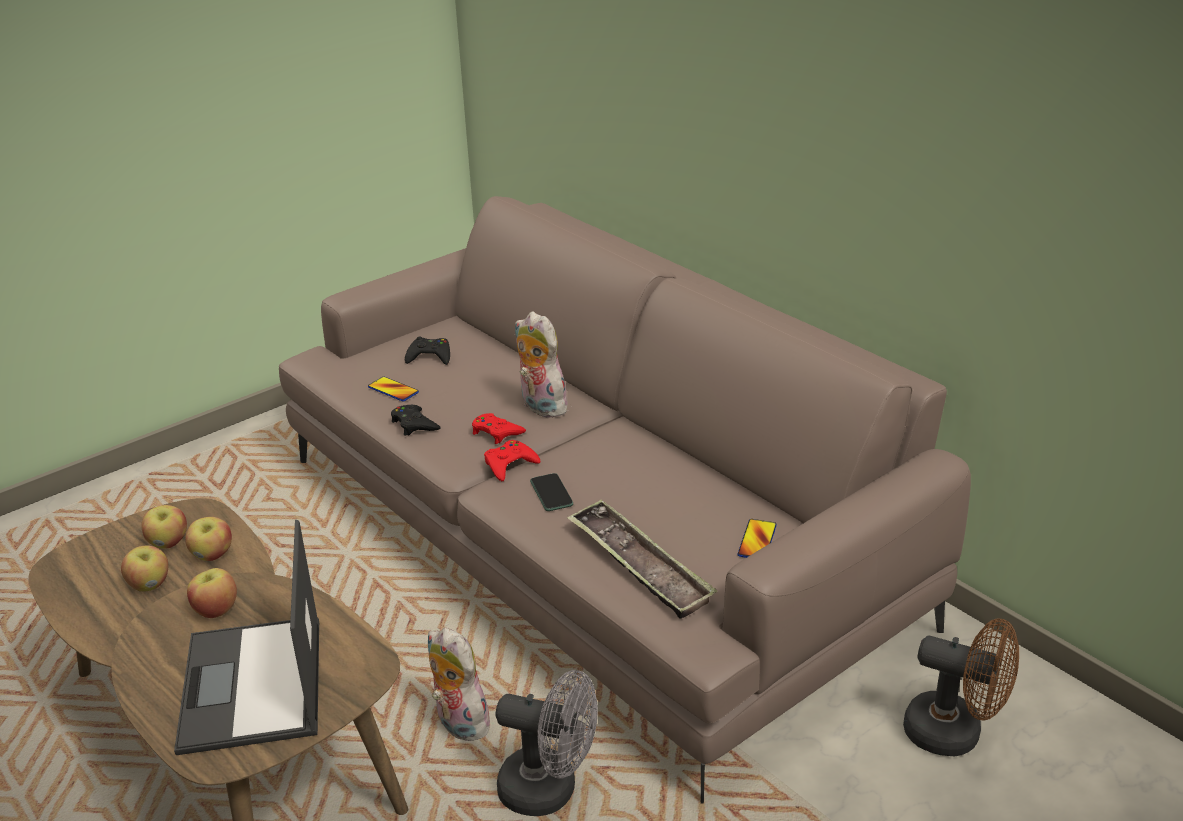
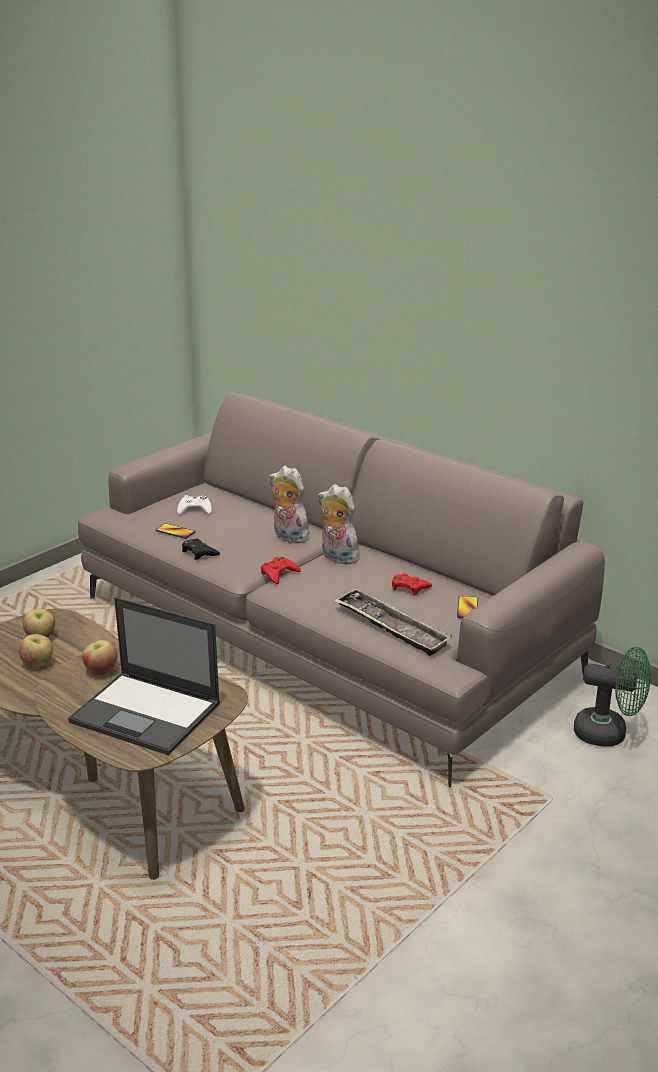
camera: 10 degrees left, 5 degrees down
laptop [174,520,319,755] -> laptop turned 45 degrees counterclockwise [68,597,220,755]
apple [185,517,232,561] -> none
black game controller [405,337,450,365] -> white game controller [177,495,212,515]
plush toy [428,628,490,741] -> plush toy moved to [318,484,359,564]
red game controller [472,413,526,444] -> red game controller moved to [392,573,432,596]
grey fan [496,670,598,816] -> none
phone [530,473,573,511] -> none
brown fan [903,618,1019,756] -> green fan [574,647,651,746]

